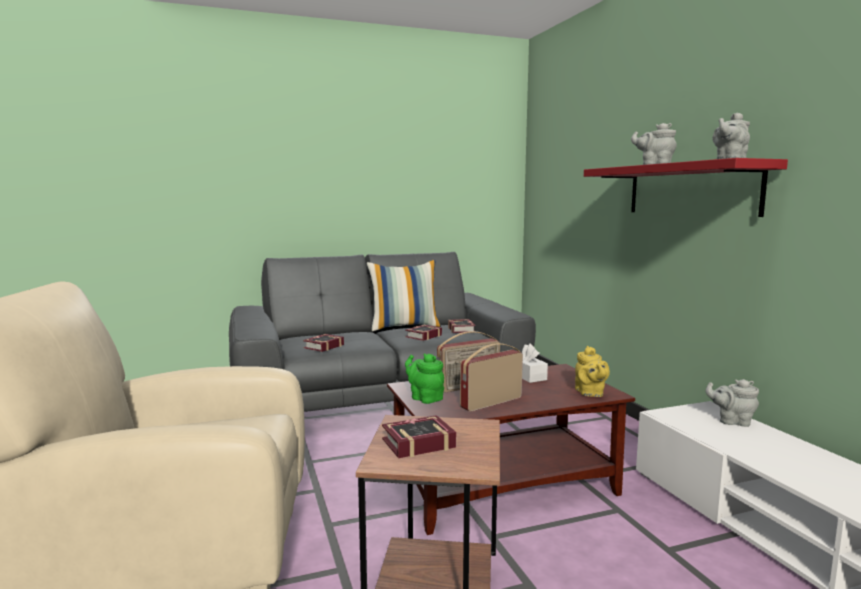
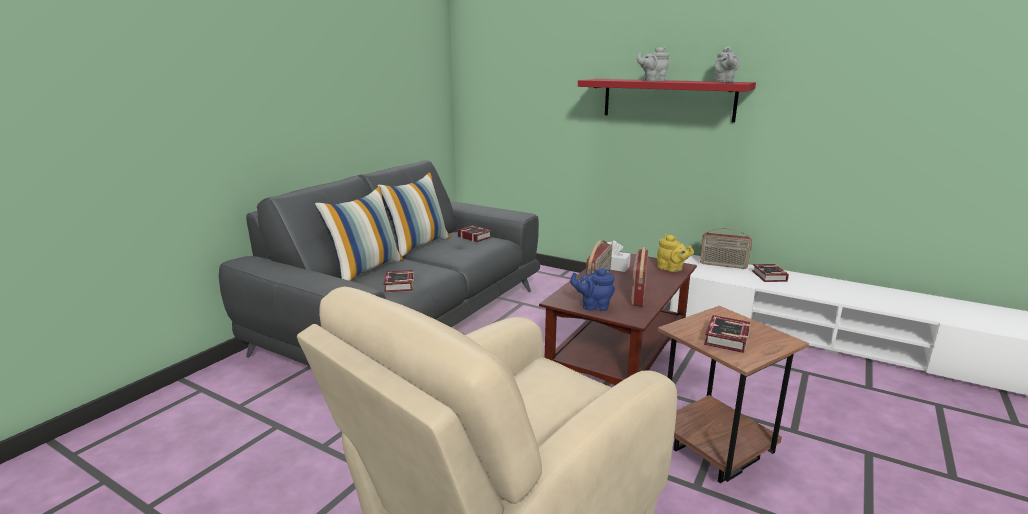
camera: 40 degrees left, 10 degrees up
book [405,325,442,341] -> book moved to [752,264,789,282]
green teapot [405,353,444,404] -> blue teapot [570,268,615,311]
grey teapot [705,379,759,427] -> radio [700,228,752,269]
none -> pillow [315,186,404,281]

